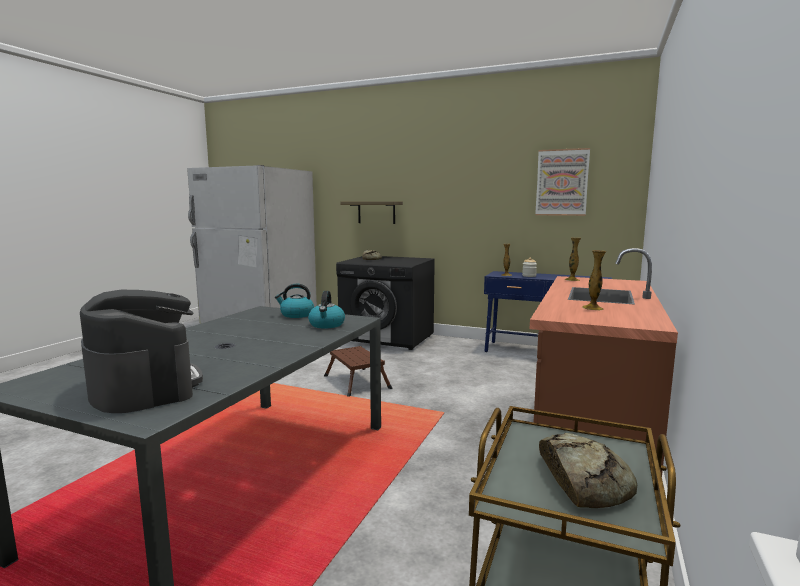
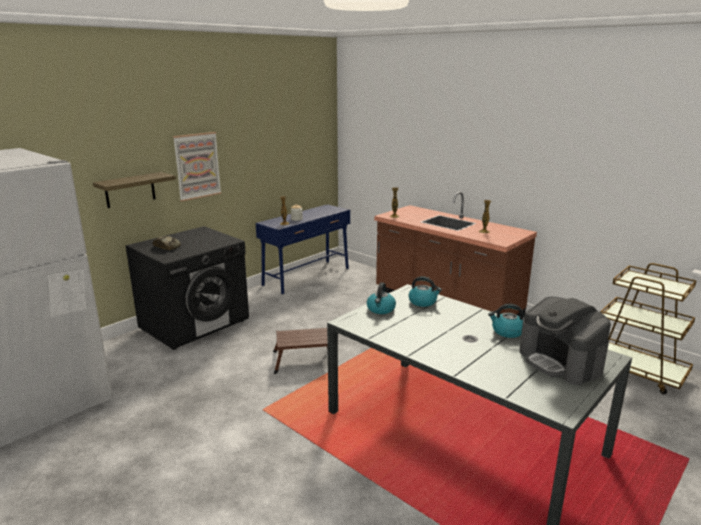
camera: 70 degrees left, 10 degrees up
coffee machine [80,290,203,413] -> coffee machine turned 105 degrees counterclockwise [519,297,611,385]
picture [535,148,590,216] -> picture moved to [173,132,222,201]
bread [539,433,637,508] -> none
none -> kettle [488,304,524,338]

